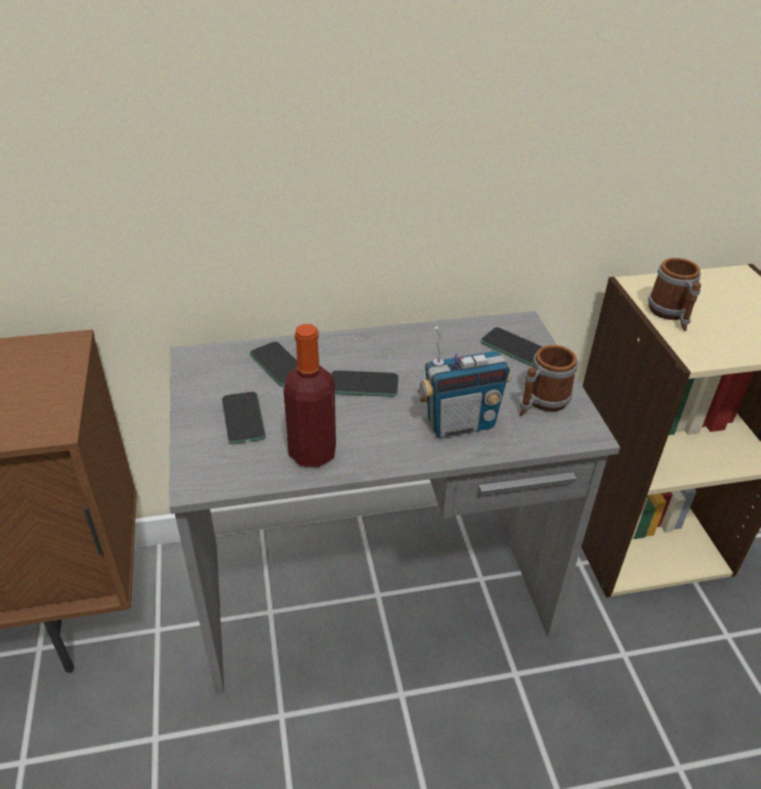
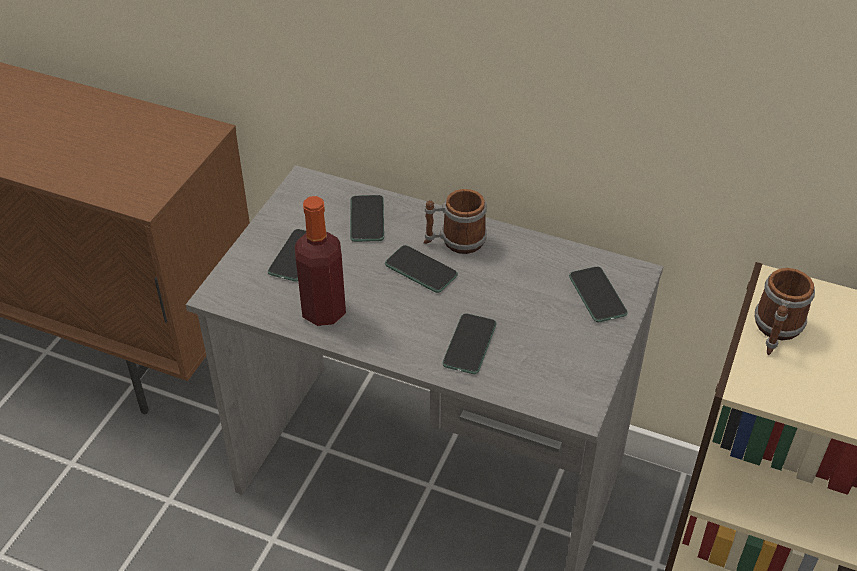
camera: 35 degrees right, 5 degrees up
radio [418,326,512,438] -> phone [442,314,496,374]
mug [520,345,578,416] -> mug moved to [424,189,487,254]

